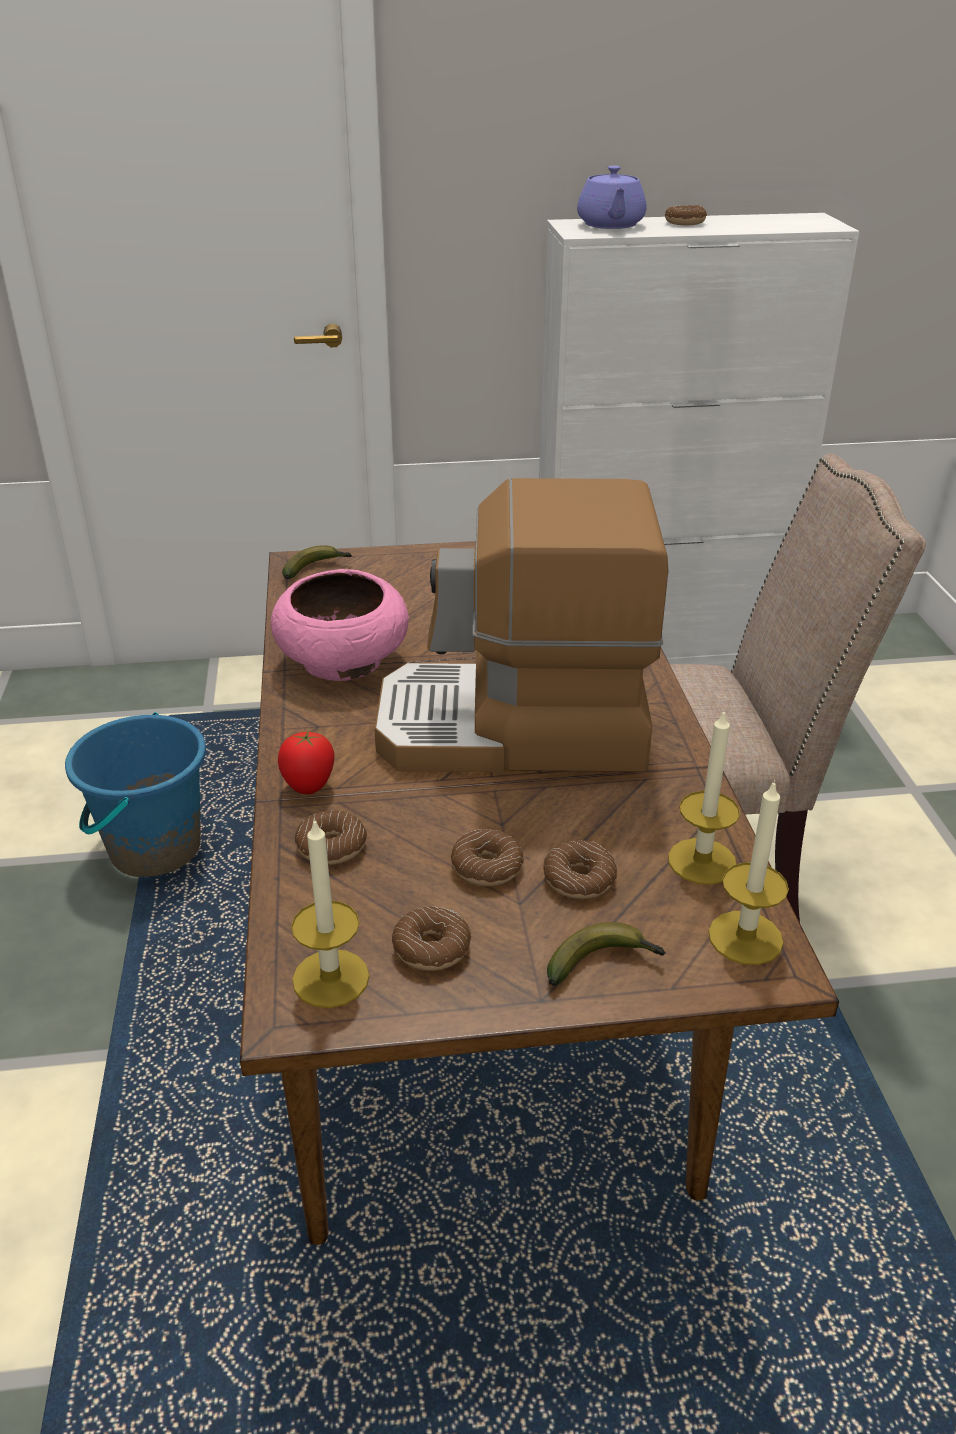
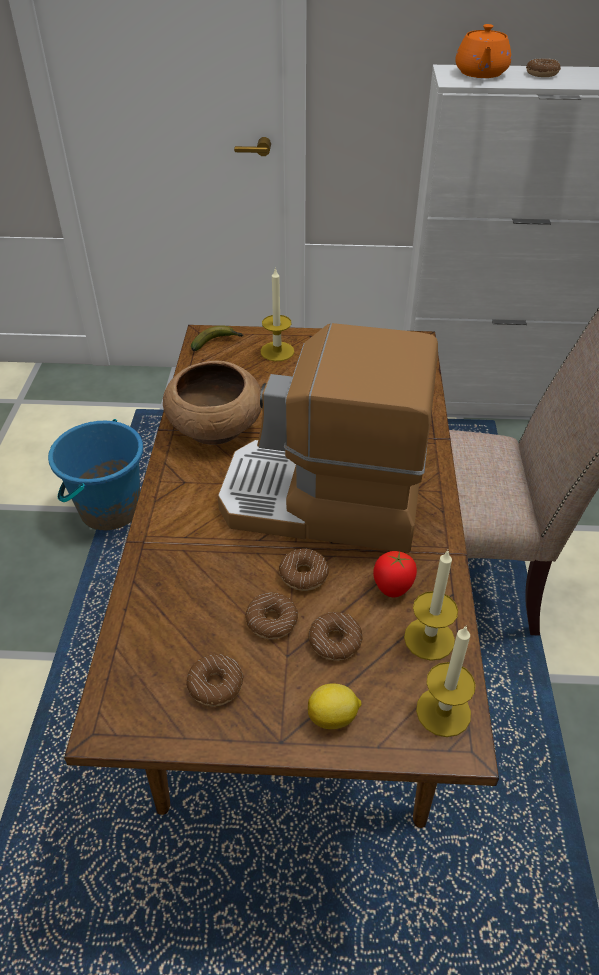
camera: 10 degrees right, 10 degrees up
pink bowl [271,569,409,681] -> brown bowl [163,361,262,445]
tomato [278,730,335,794] -> tomato moved to [373,551,417,597]
candle [291,818,370,1008] -> candle moved to [261,267,294,361]
donut [295,810,367,865] -> donut moved to [279,548,329,591]
banana [547,922,666,986] -> lemon [308,683,362,729]
purple teapot [577,165,647,229] -> orange teapot [455,24,511,78]

